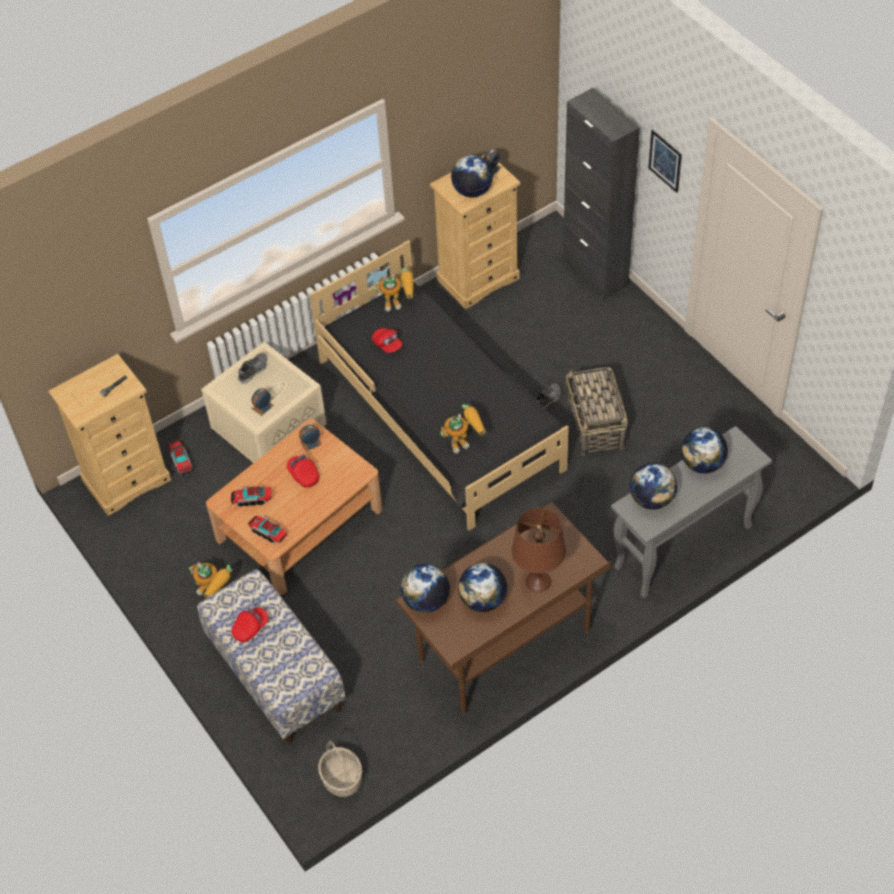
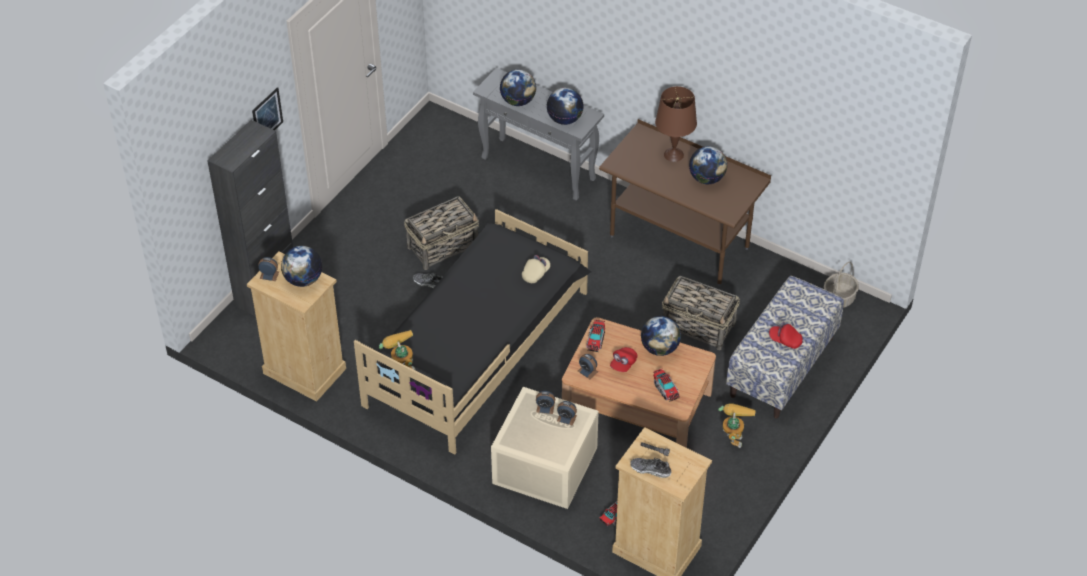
camera: 115 degrees left, 5 degrees down
shoe [238,353,268,384] -> shoe moved to [630,458,671,478]
toy truck [248,516,287,543] -> toy truck moved to [586,320,605,352]
red cap [372,328,403,353] -> none
globe [401,564,450,613] -> globe moved to [641,316,681,356]
toy robot [440,404,486,454] -> beige cap [522,255,550,283]
none -> alarm clock [536,391,555,414]
none -> basket [662,276,740,350]

